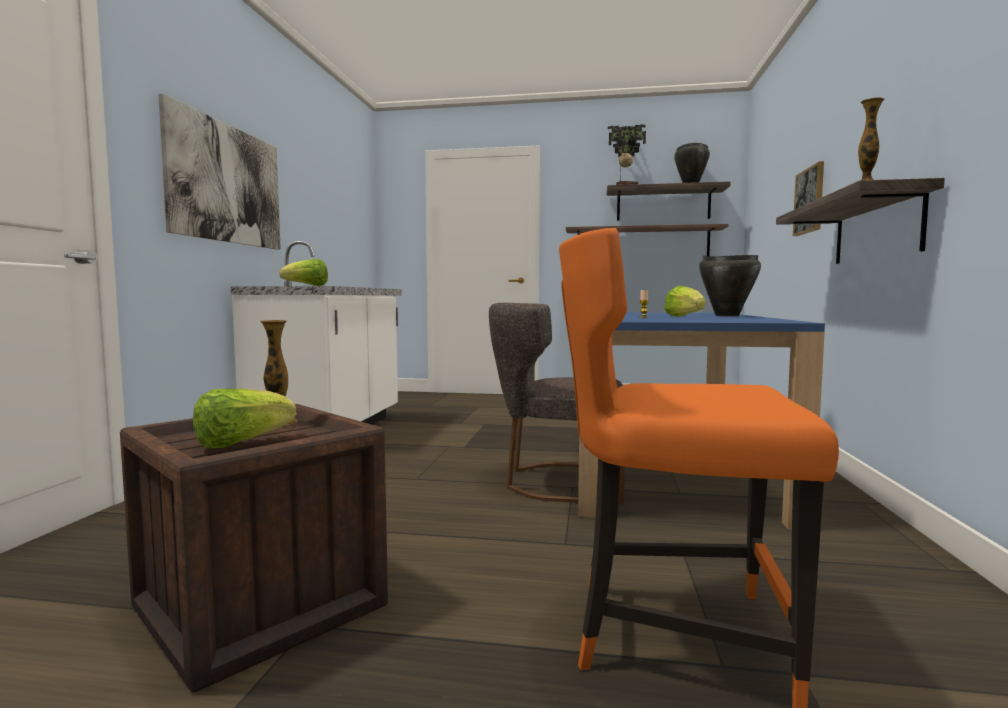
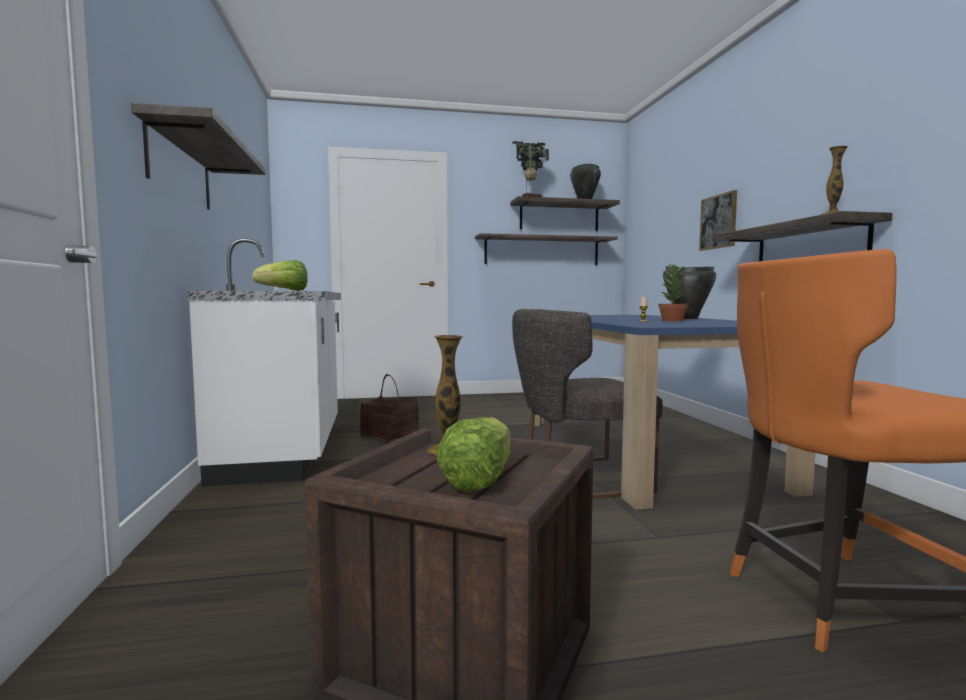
camera: 20 degrees left, 0 degrees up
picture [158,94,281,250] -> shelf [131,103,266,210]
lettuce [664,286,706,317] -> potted plant [658,264,688,321]
none -> basket [360,374,419,443]

